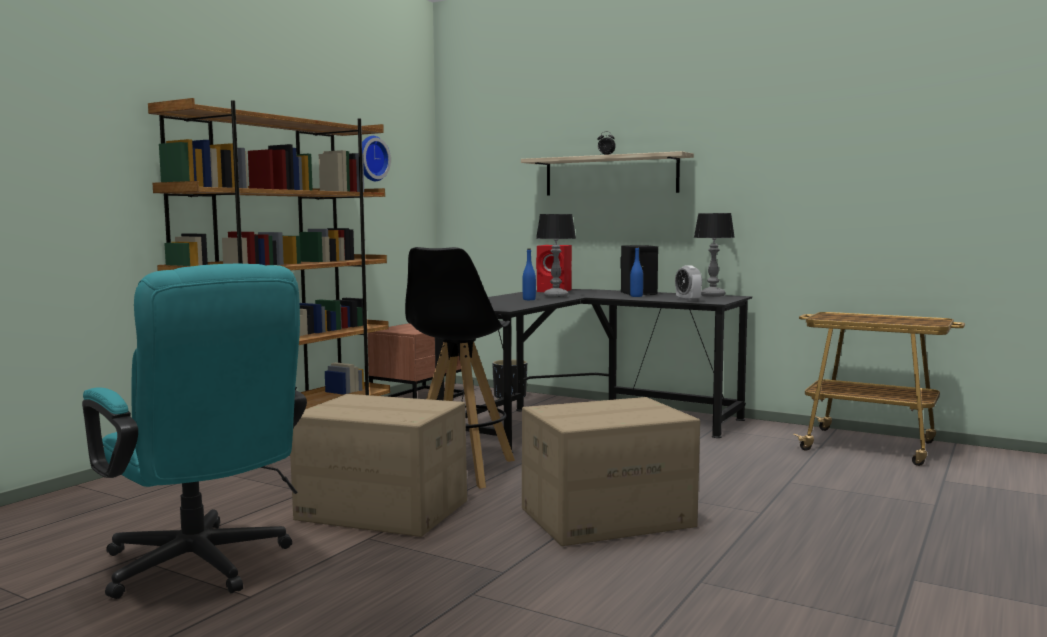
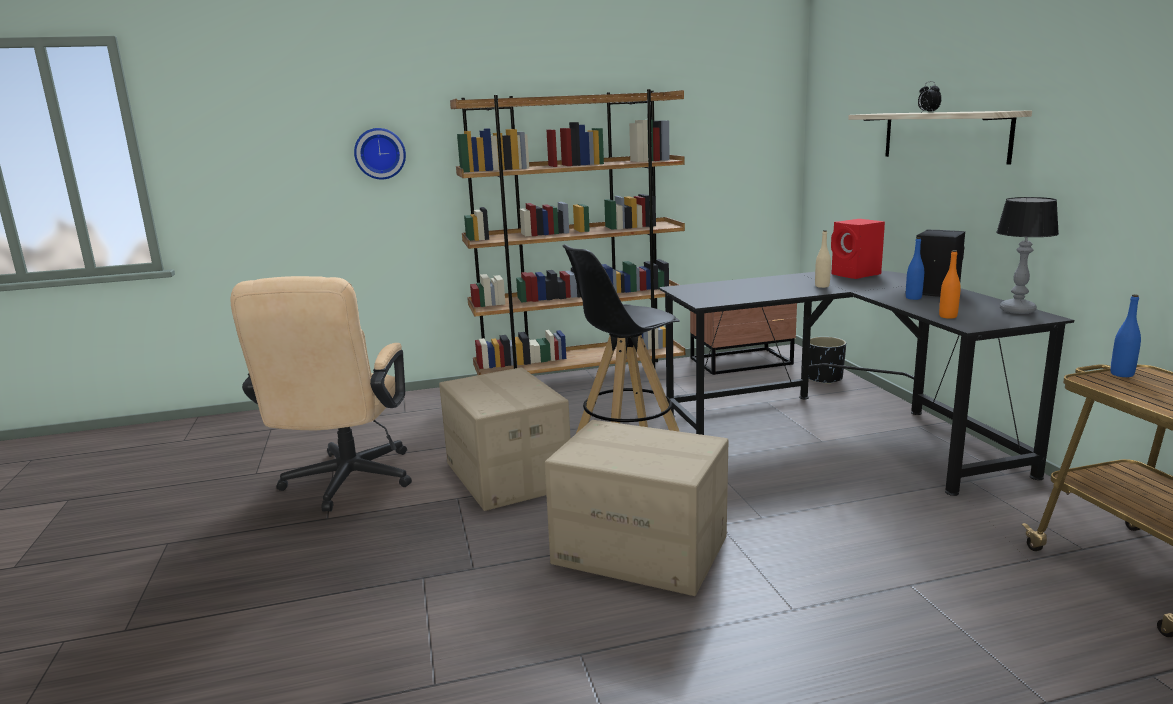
camera: 45 degrees right, 10 degrees up
turquoise office chair [82,264,307,599] -> beige office chair [230,276,412,512]
wall clock [362,136,391,181] -> wall clock moved to [354,128,406,179]
blue bottle [522,249,536,300] -> blue bottle moved to [1110,294,1141,377]
table lamp [536,214,576,298] -> beige bottle [815,230,831,288]
alarm clock [675,265,702,302] -> orange bottle [939,250,961,319]

